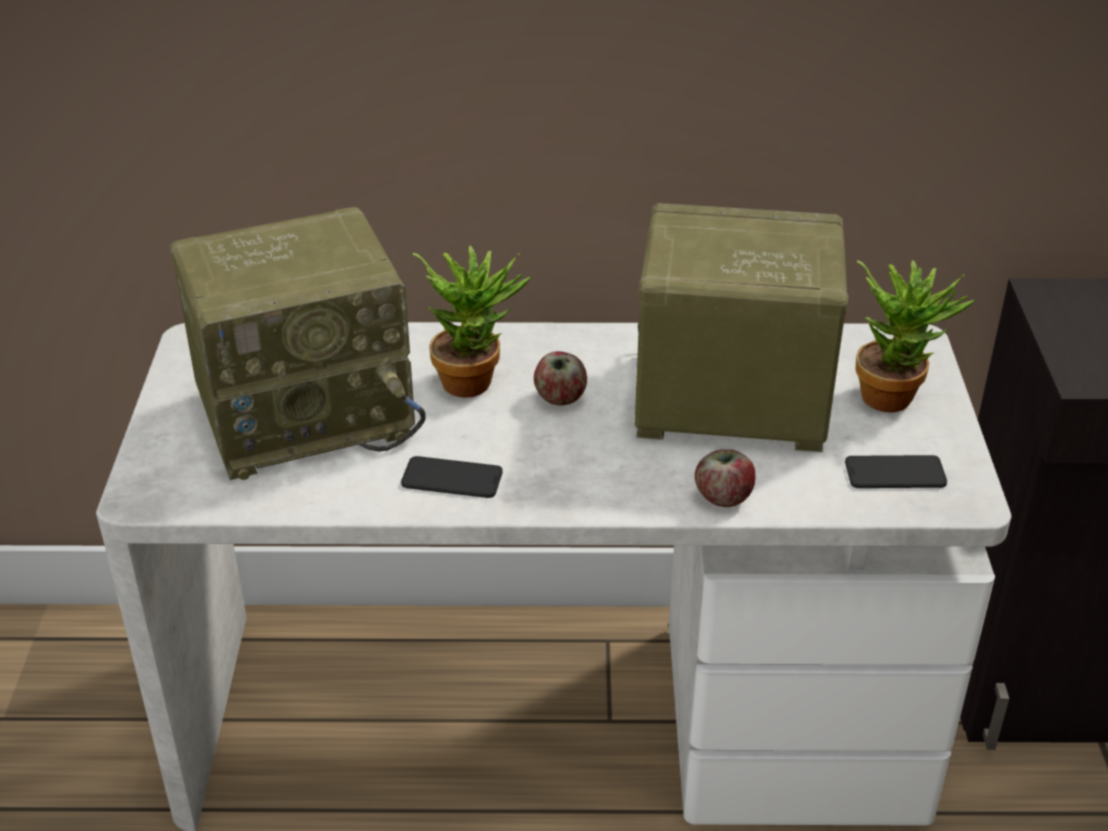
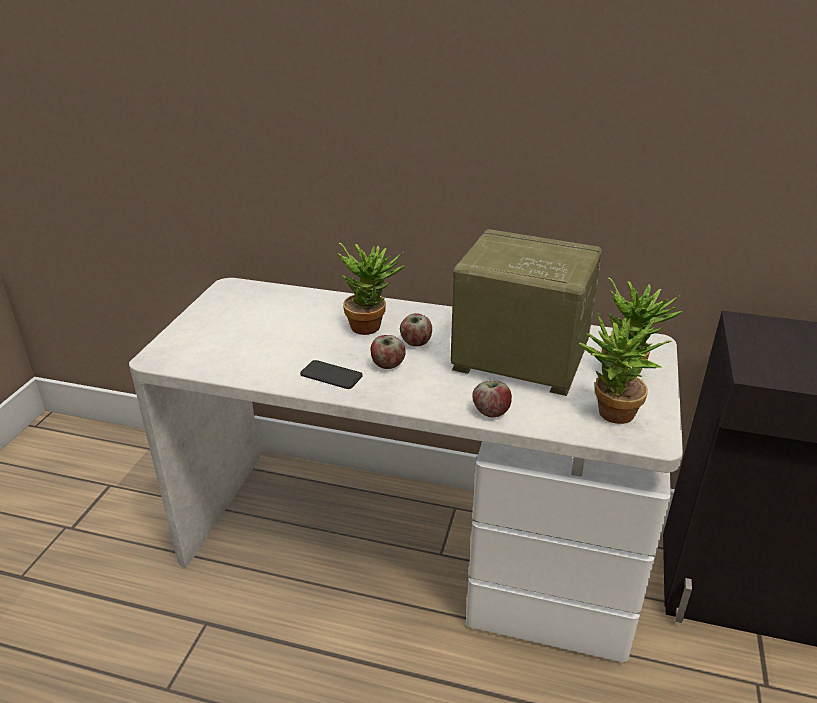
camera: 15 degrees right, 5 degrees down
radio [170,207,426,480] -> none
phone [845,455,947,488] -> potted plant [579,313,673,424]
none -> apple [371,335,406,369]

